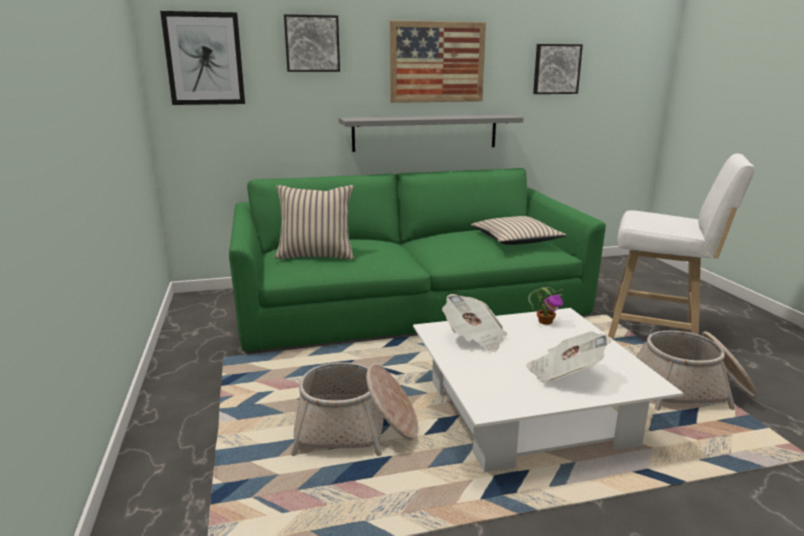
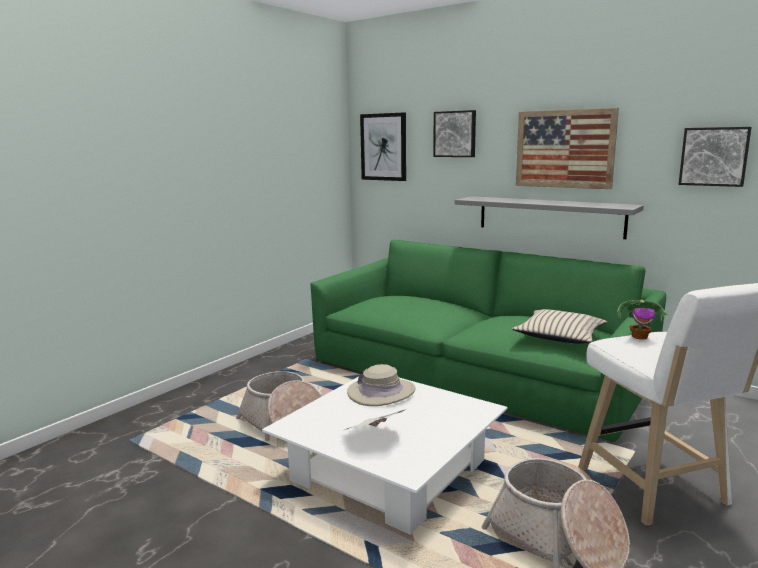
camera: 50 degrees right, 5 degrees down
beige pillow [275,185,354,260] -> none
newspaper [442,294,507,352] -> beige hat [347,364,415,406]
potted plant [528,287,564,325] -> potted plant moved to [617,300,668,339]

